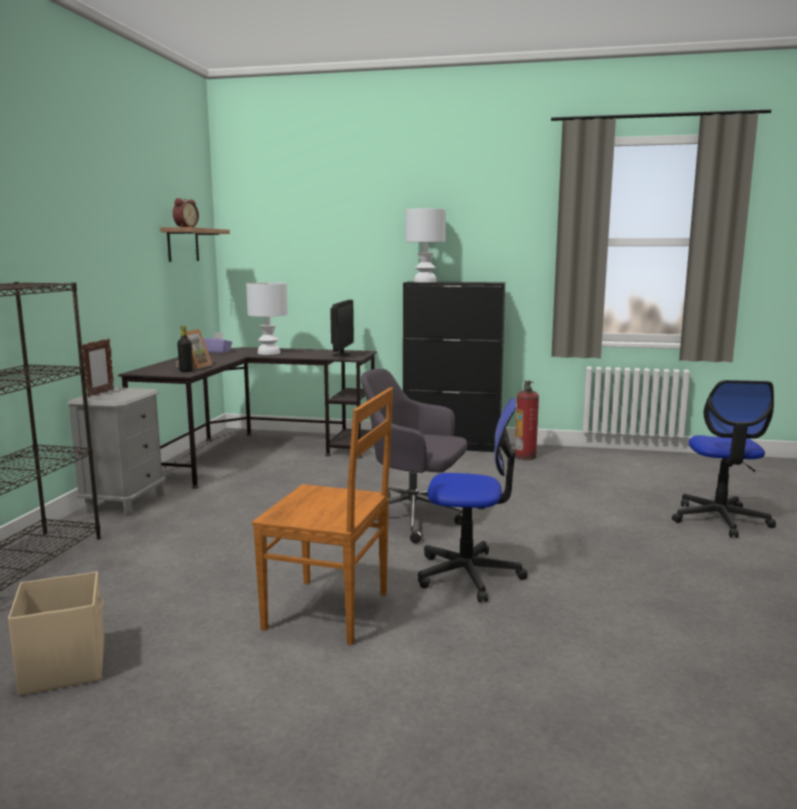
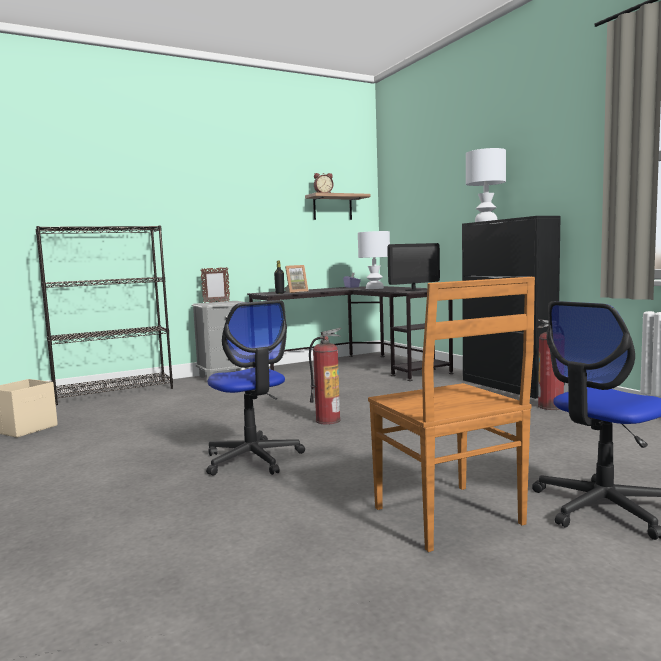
camera: 50 degrees right, 5 degrees down
brown chair [252,387,393,645] -> brown chair moved to [368,277,535,552]
grey office chair [361,368,467,543] -> fire extinguisher [309,328,342,425]

